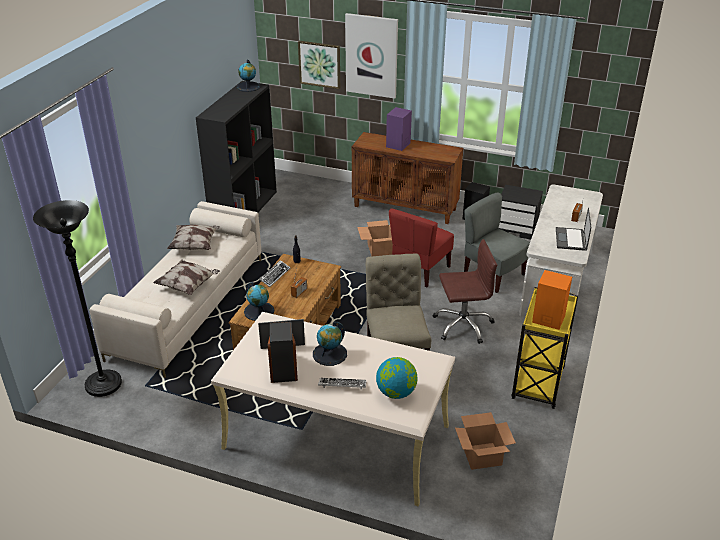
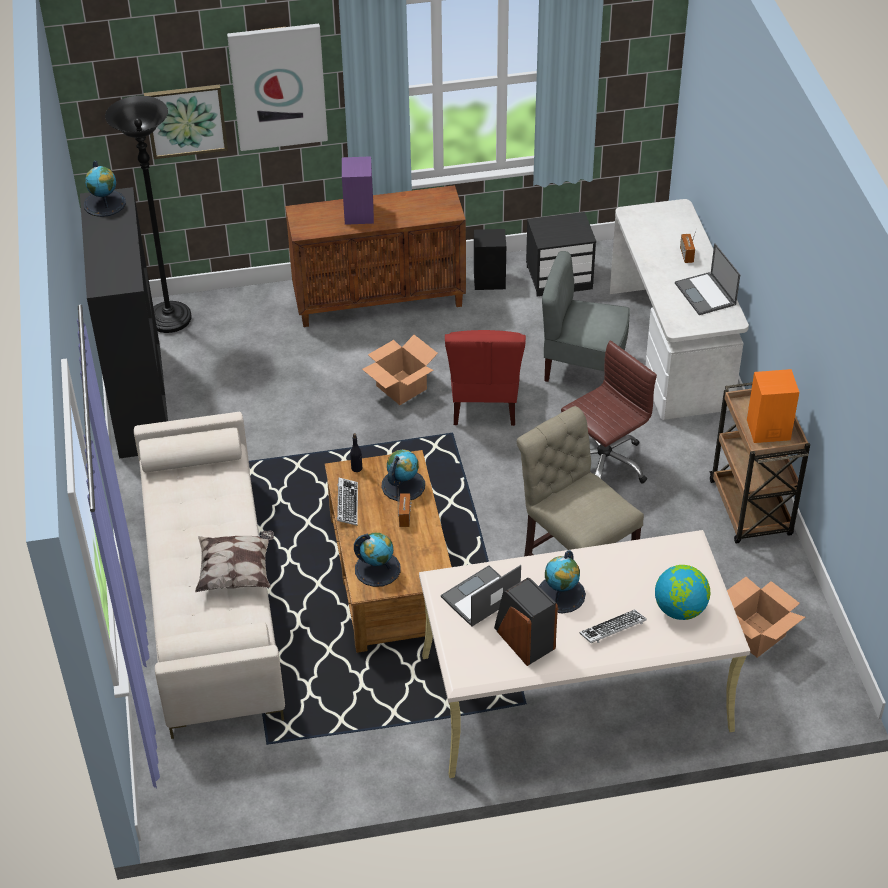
camera: 30 degrees left, 10 degrees up
black floor lamp [33,200,122,397] -> black floor lamp moved to [105,96,191,333]
pillow [167,225,219,250] -> none
yellow cart [511,287,578,409] -> brown cart [710,382,810,543]
none -> globe [381,449,425,501]

